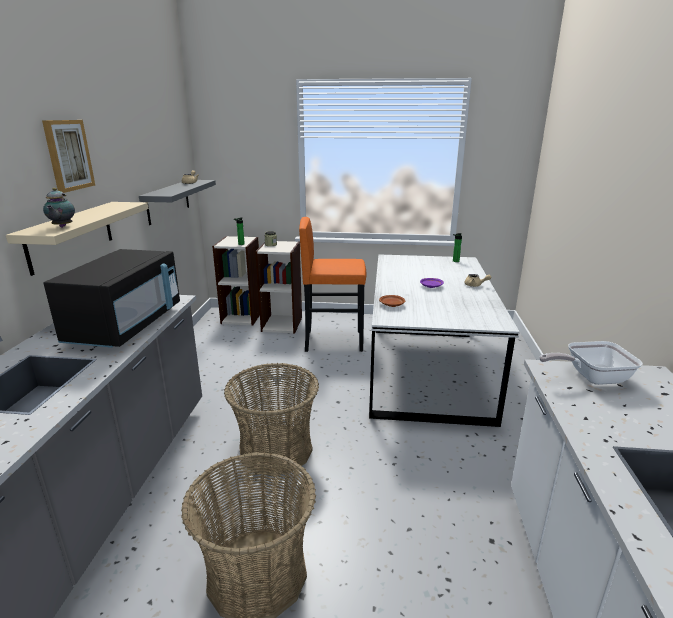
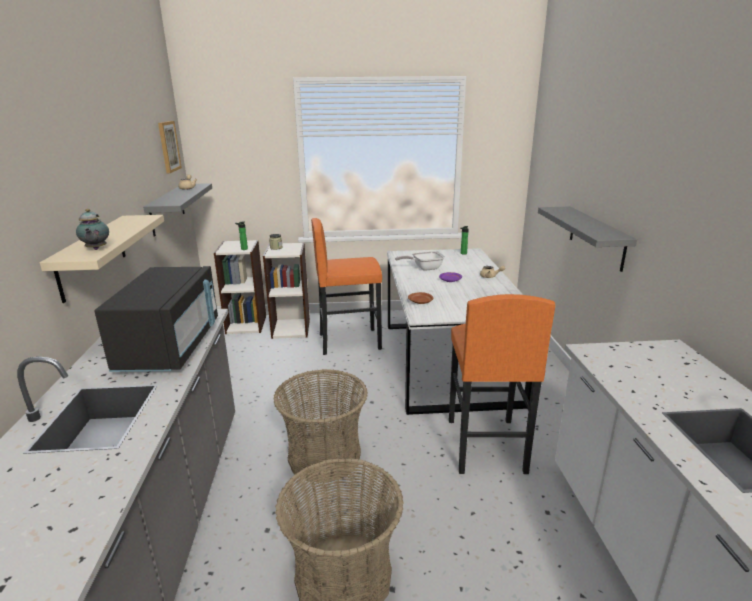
camera: 10 degrees left, 0 degrees up
picture [42,120,95,193] -> picture moved to [158,121,182,173]
frying pan [539,341,643,385] -> frying pan moved to [395,250,445,271]
none -> orange stool [449,294,555,474]
none -> grey shelf [538,207,637,272]

